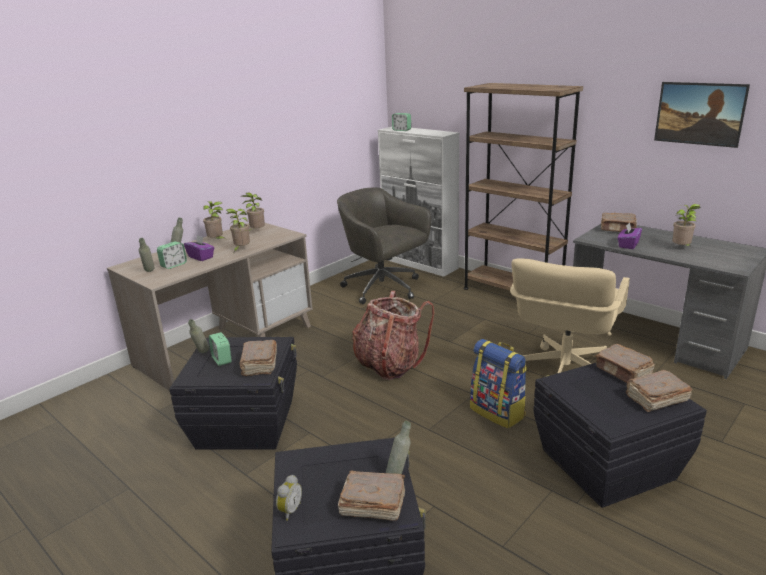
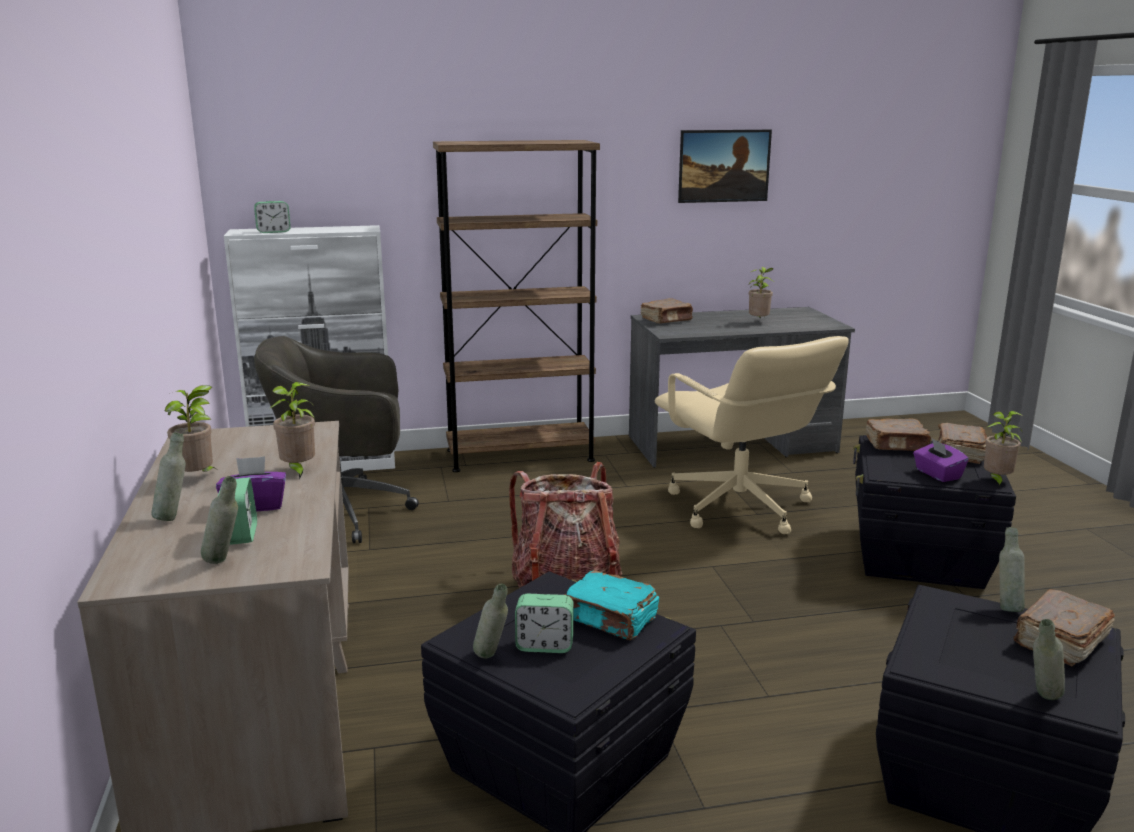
camera: 55 degrees left, 5 degrees down
brown book [240,340,277,376] -> turquoise book [564,570,659,640]
potted plant [241,193,265,231] -> potted plant moved to [984,411,1024,488]
alarm clock [276,475,302,521] -> grey bottle [1033,619,1065,700]
backpack [470,339,527,429] -> none
purple tissue box [618,222,642,249] -> purple tissue box moved to [913,438,969,482]

